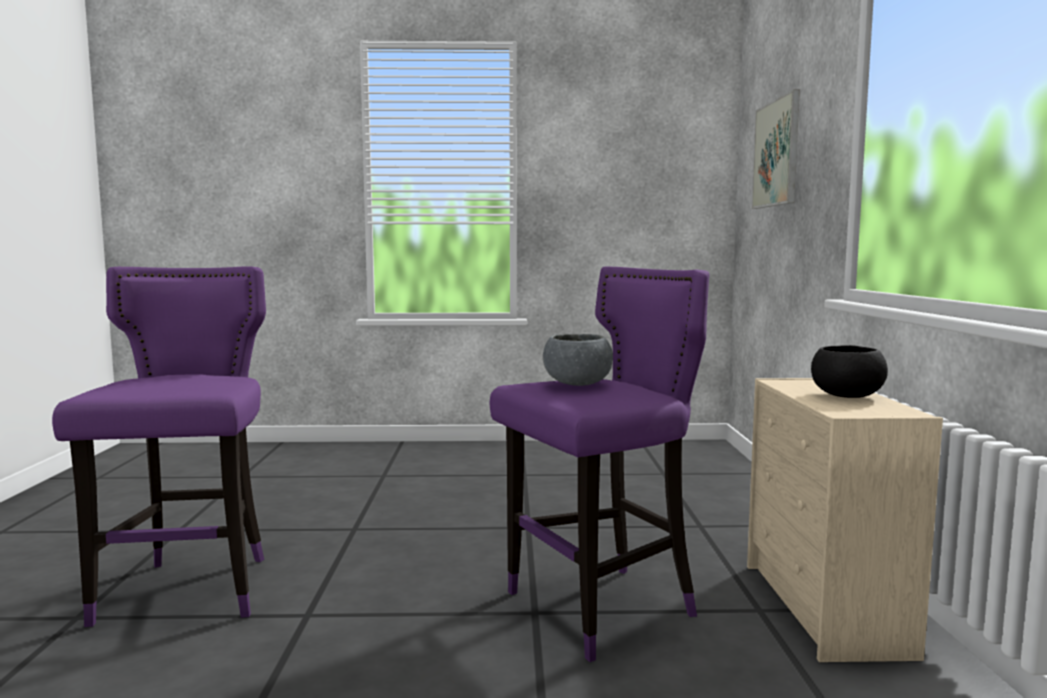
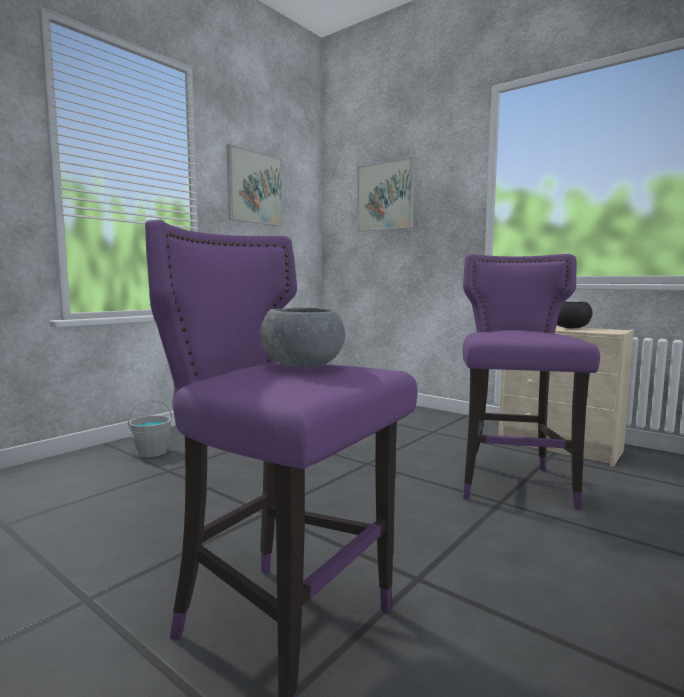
camera: 50 degrees left, 0 degrees up
grey bowl [543,334,613,386] -> grey bowl moved to [260,307,345,368]
none -> grey bucket [128,400,172,457]
none -> picture [227,144,283,226]

